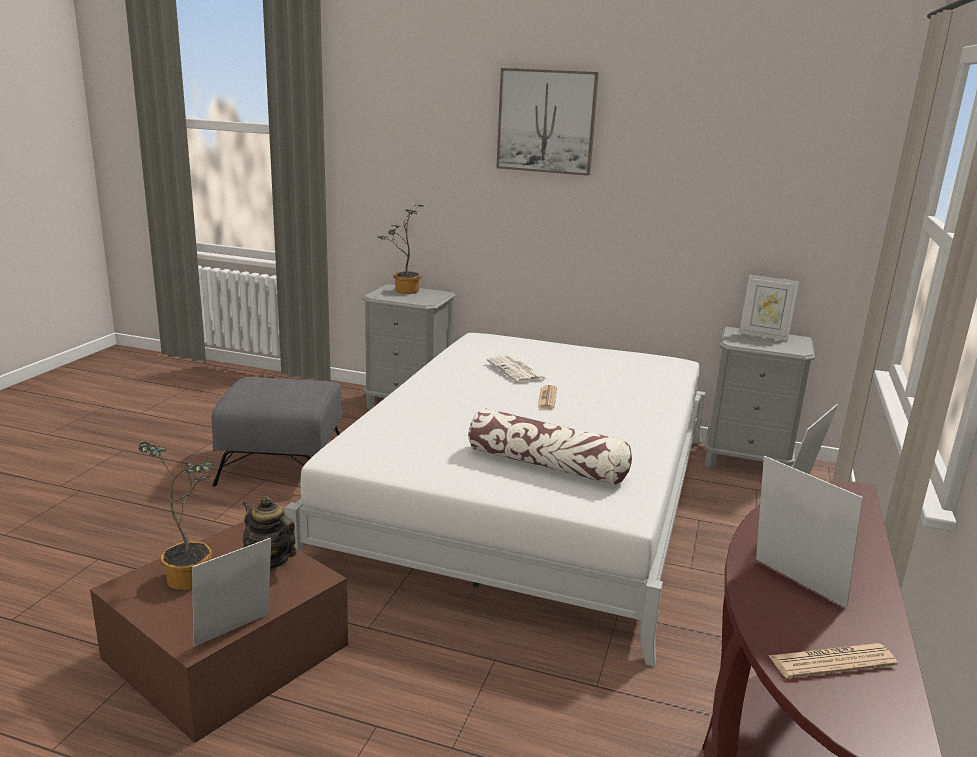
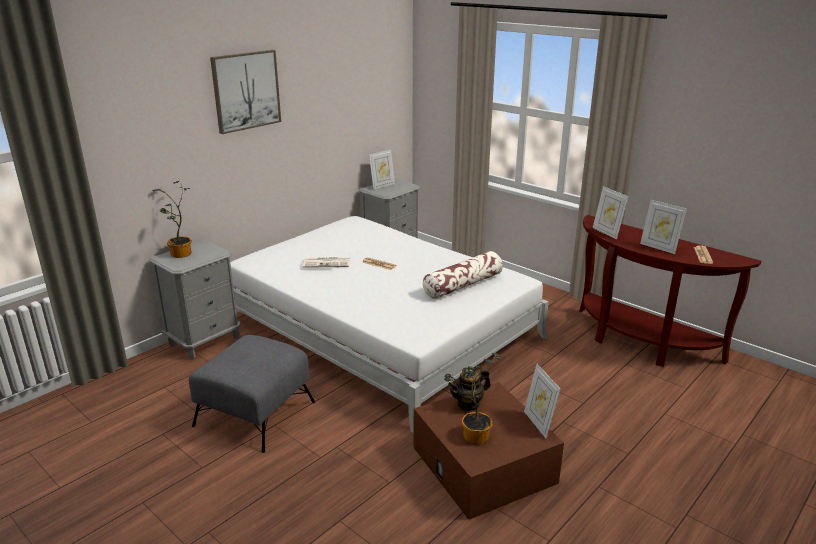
camera: 65 degrees left, 5 degrees up
picture frame [756,456,863,607] -> picture frame turned 120 degrees counterclockwise [640,200,687,254]

